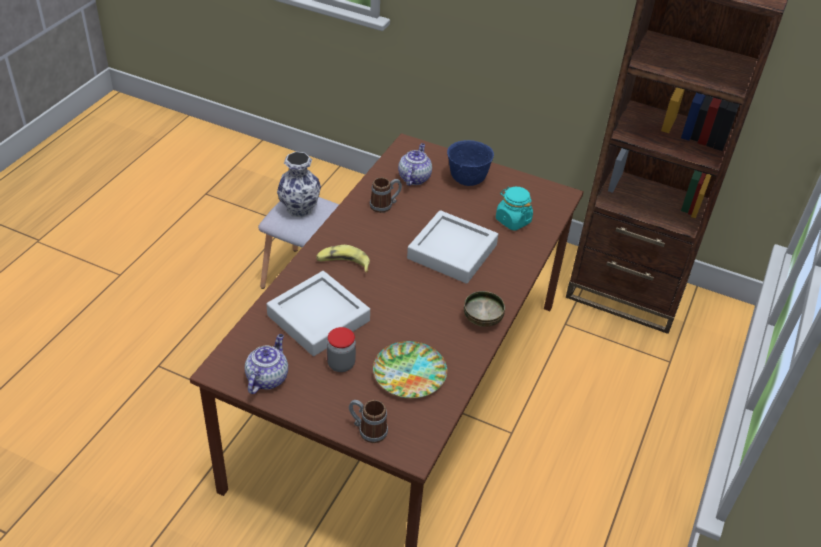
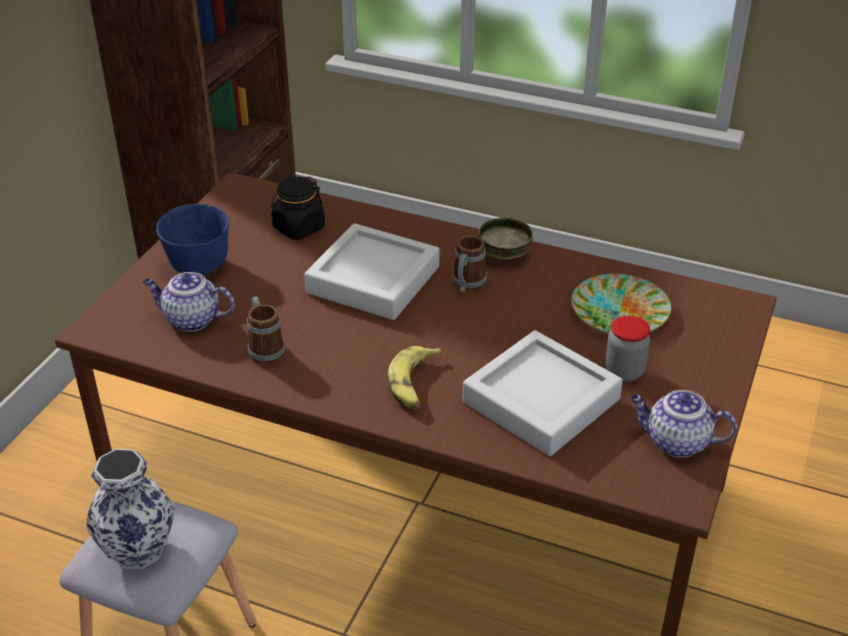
camera: 90 degrees left, 5 degrees down
mug [349,400,388,443] -> mug moved to [452,236,487,292]
turquoise jar [496,187,533,231] -> black jar [271,176,325,240]

